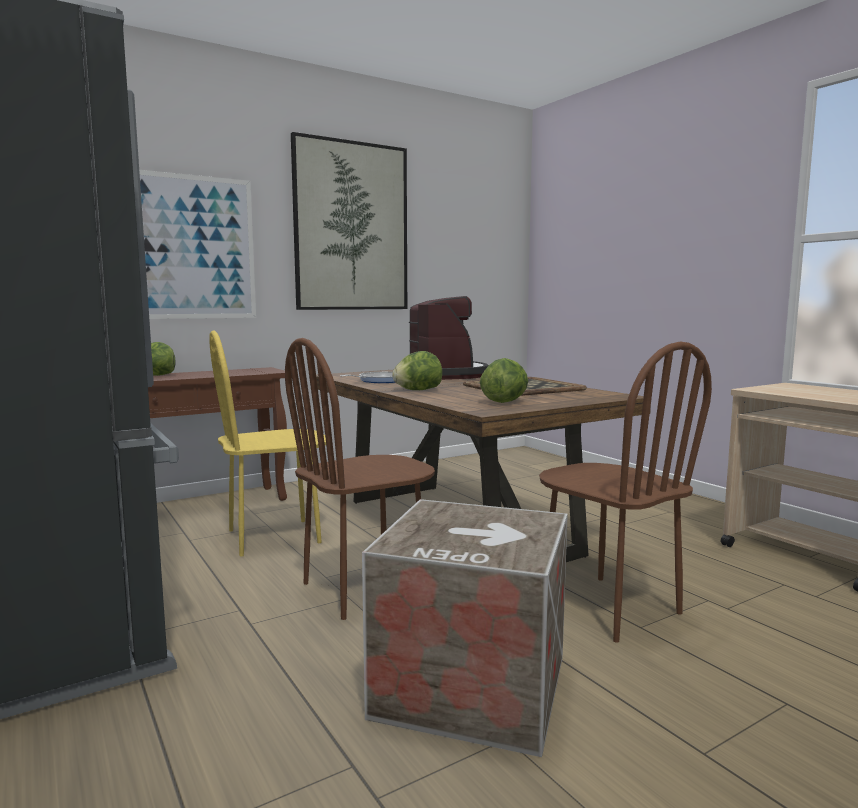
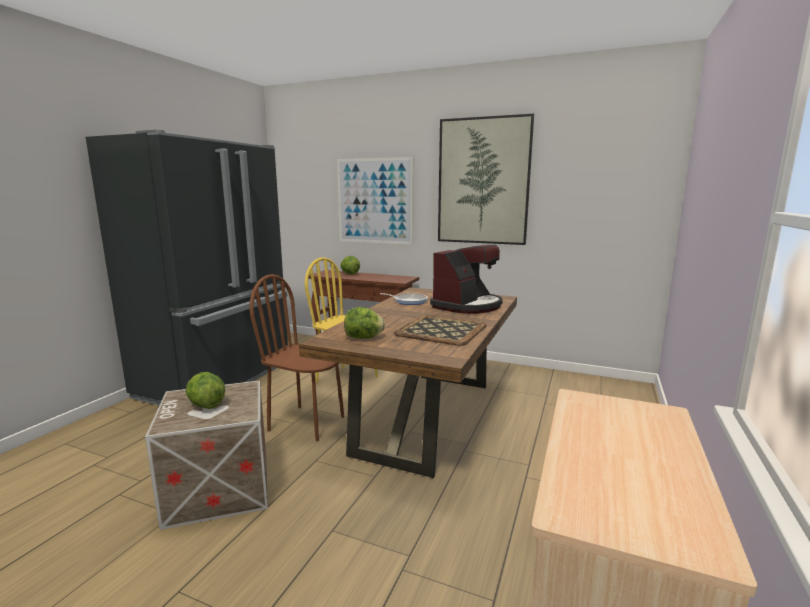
camera: 55 degrees right, 5 degrees up
lettuce [392,351,442,390] -> lettuce moved to [186,372,225,409]
brown chair [539,342,712,643] -> none

